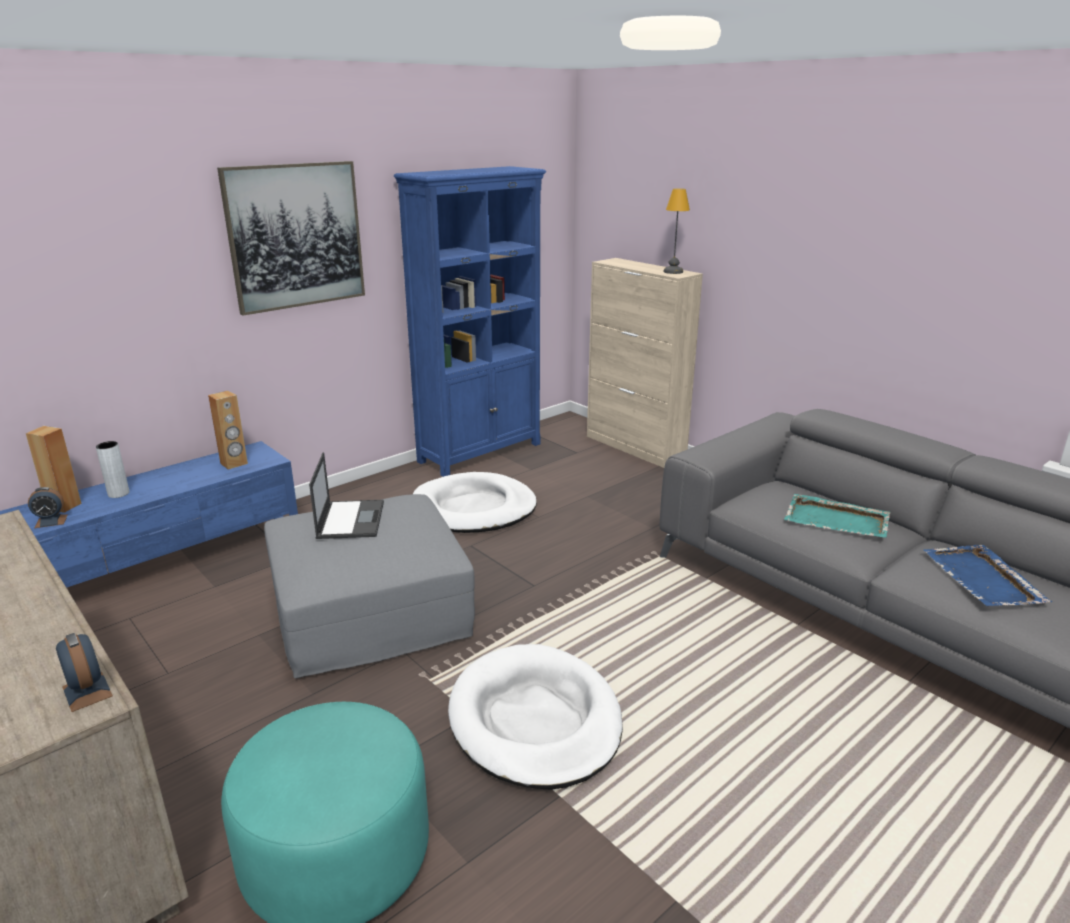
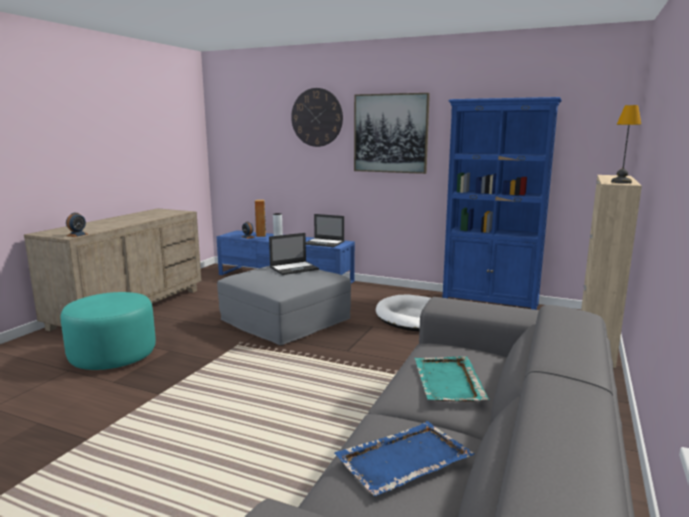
camera: 65 degrees right, 10 degrees down
brown speaker [208,391,248,470] -> laptop [306,214,344,247]
white dog bed [448,644,623,790] -> none
none -> wall clock [291,88,343,147]

